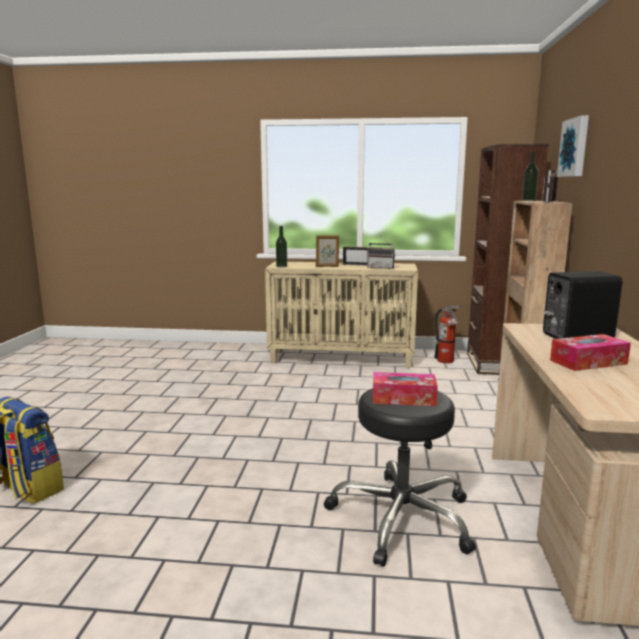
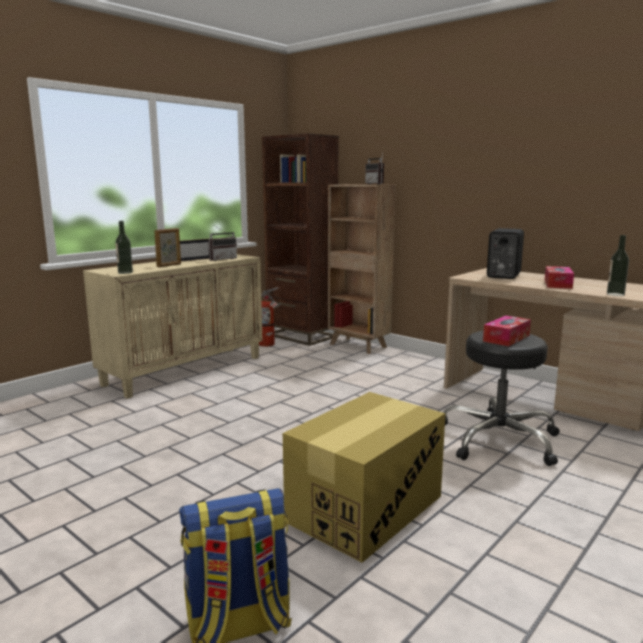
camera: 55 degrees left, 0 degrees up
bottle [522,152,539,201] -> bottle moved to [607,235,629,296]
picture [557,115,589,177] -> none
none -> cardboard box [283,392,445,563]

